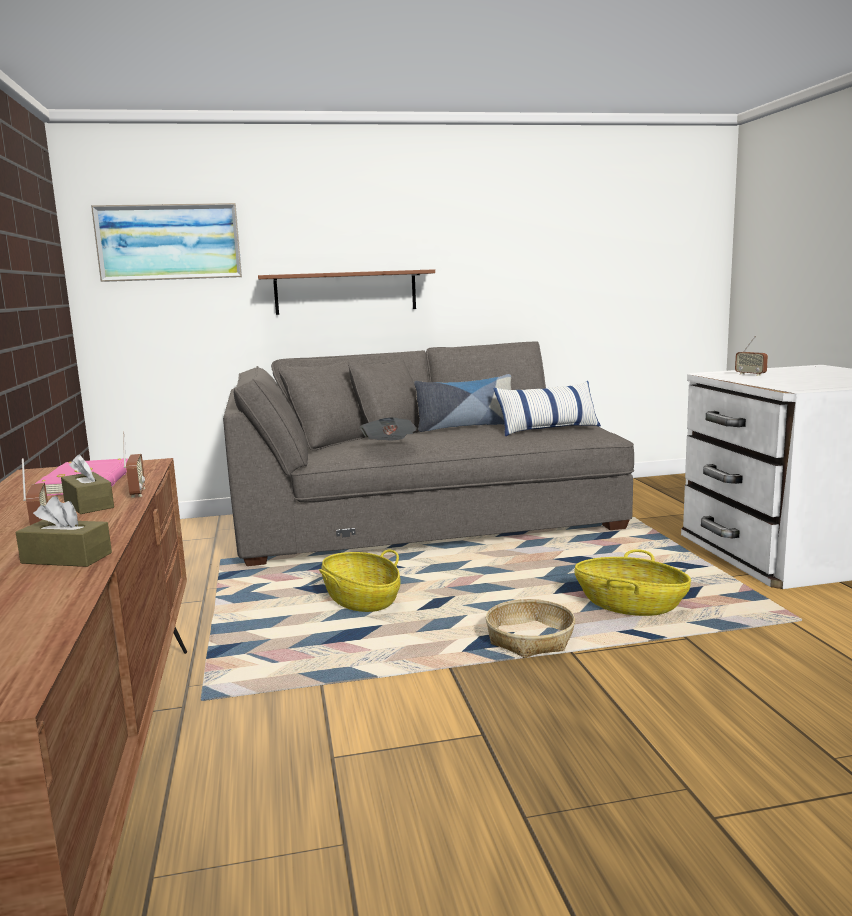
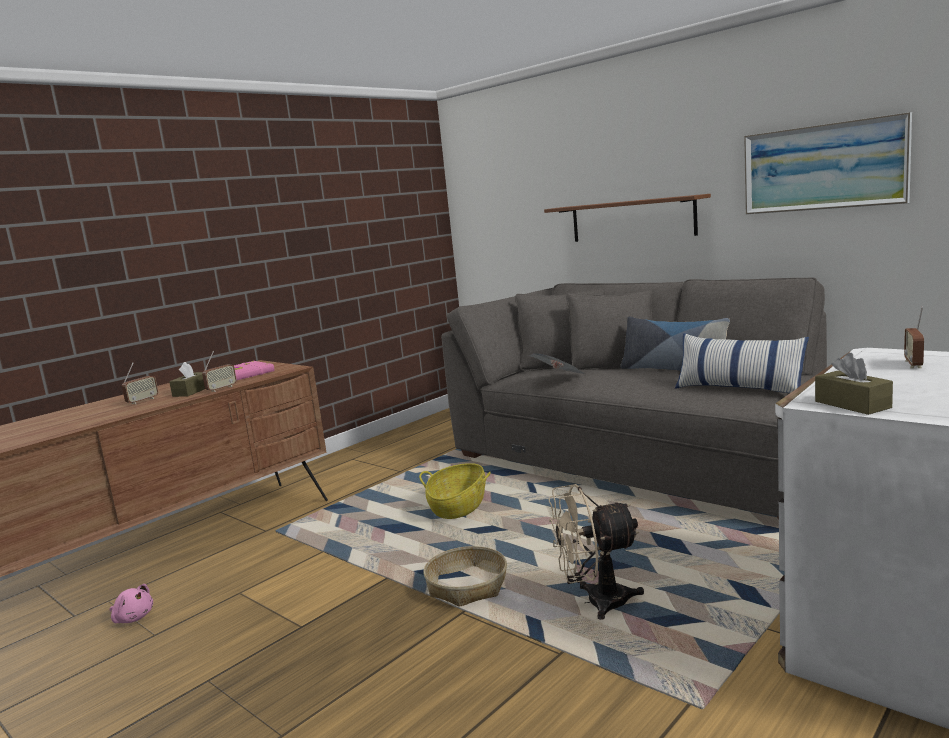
camera: 55 degrees right, 0 degrees up
brown tissue box [16,496,112,567] -> brown tissue box moved to [815,353,893,415]
picture [91,203,242,282] -> picture moved to [744,112,912,214]
basket [574,549,691,616] -> beige fan [548,484,644,620]
none -> pink plush toy [109,584,153,623]

